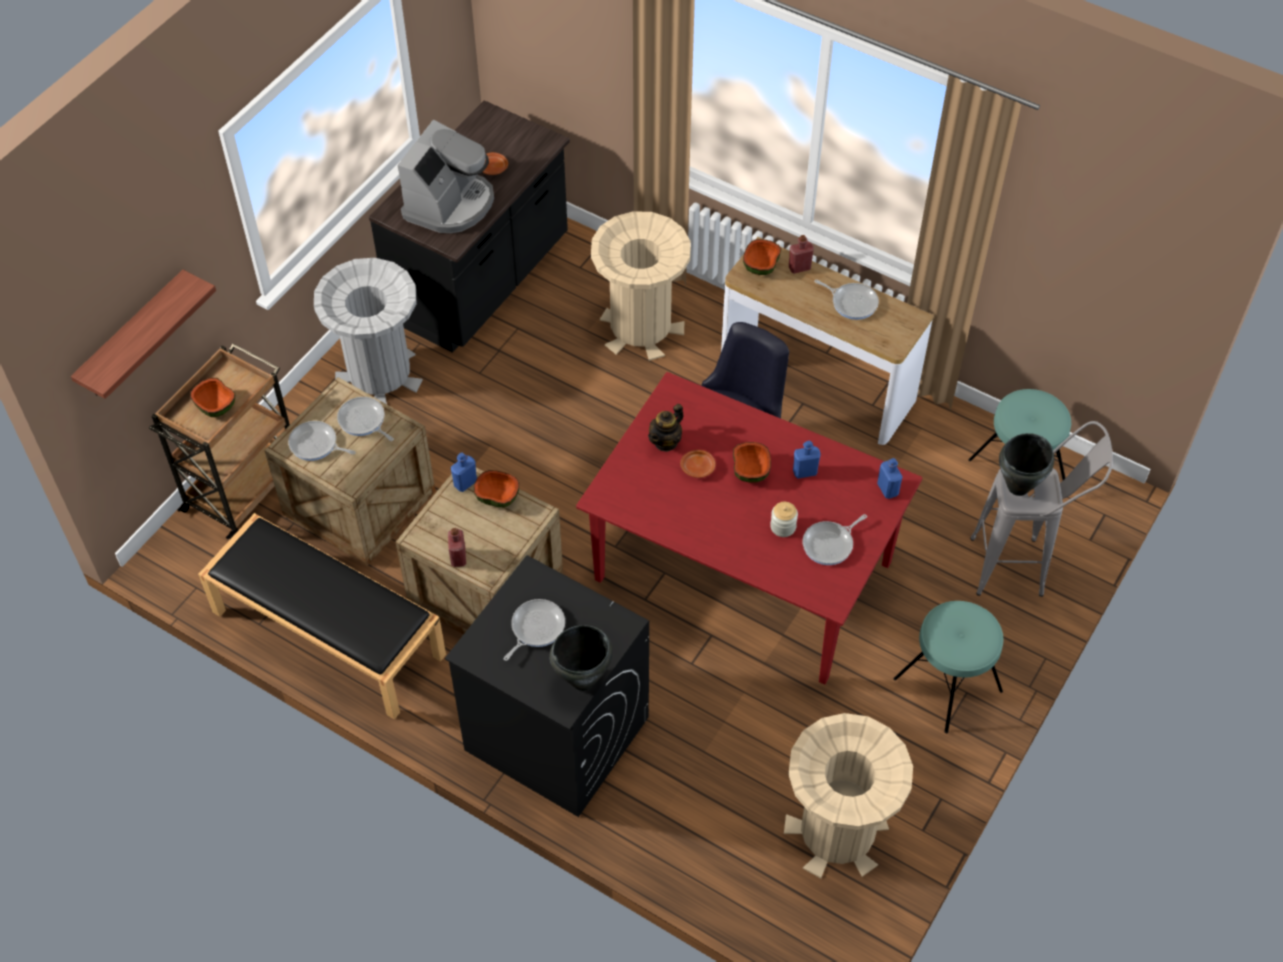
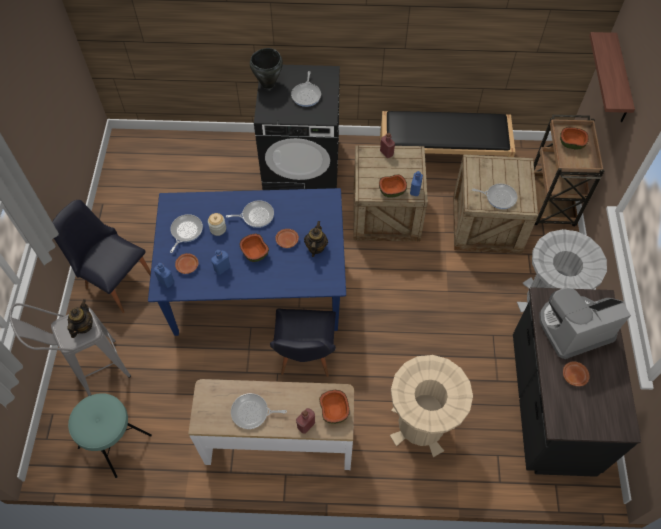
camera: 150 degrees right, 5 degrees up
frying pan [288,421,356,461] -> frying pan moved to [226,200,274,228]
coffee machine [398,120,494,233] -> coffee machine turned 75 degrees clockwise [539,288,631,359]
red dining table [576,372,922,685] -> blue dining table [148,188,346,336]
beige trash can [784,713,913,878] -> none
turquoise stool [893,601,1004,733] -> black chair [52,200,151,313]
black cooking pot [999,433,1054,496] -> teapot [67,299,93,338]
none -> brown plate [175,253,199,274]

